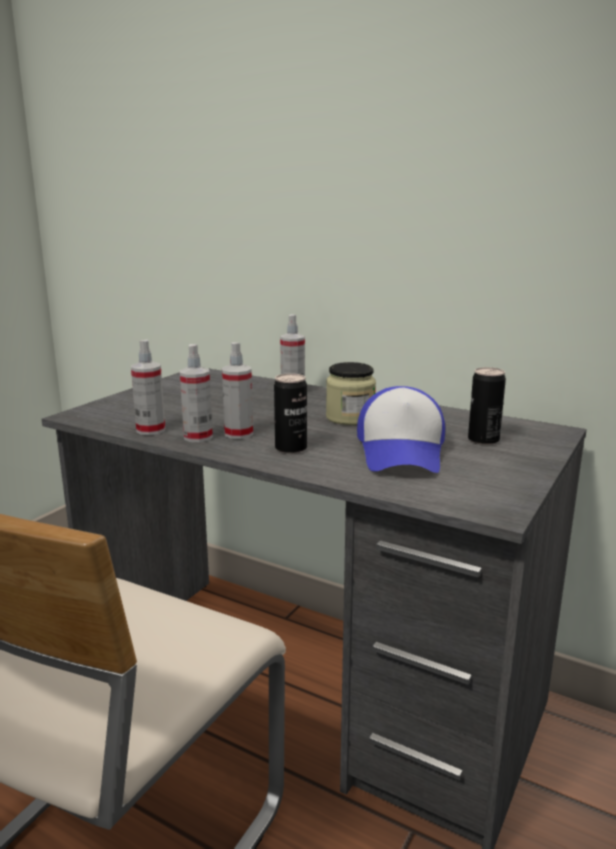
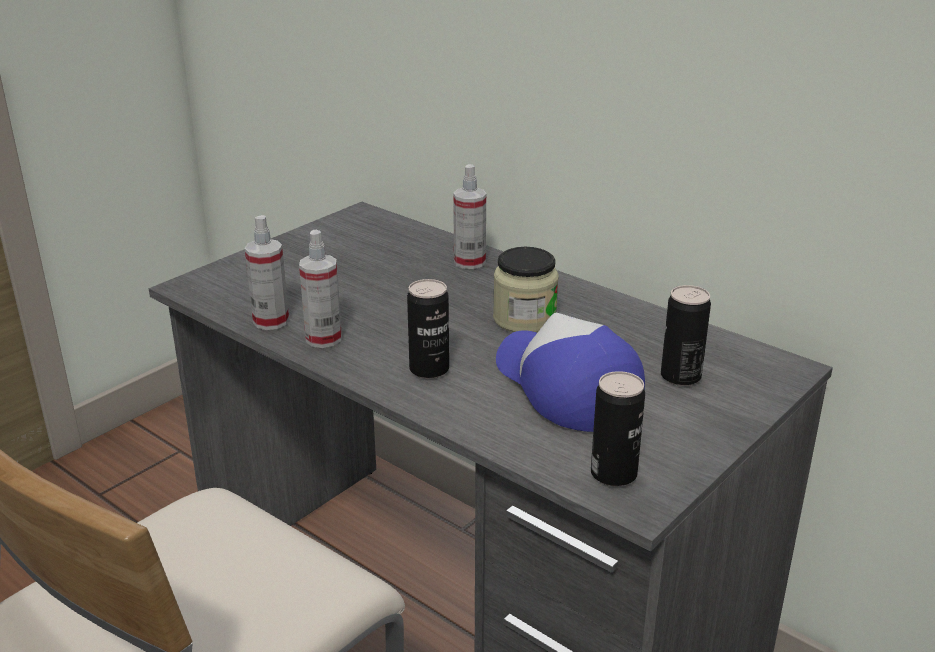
camera: 10 degrees right, 10 degrees up
spray bottle [222,342,253,439] -> none
cap [357,386,445,473] -> cap turned 135 degrees clockwise [496,313,645,432]
none -> can [591,371,645,486]

